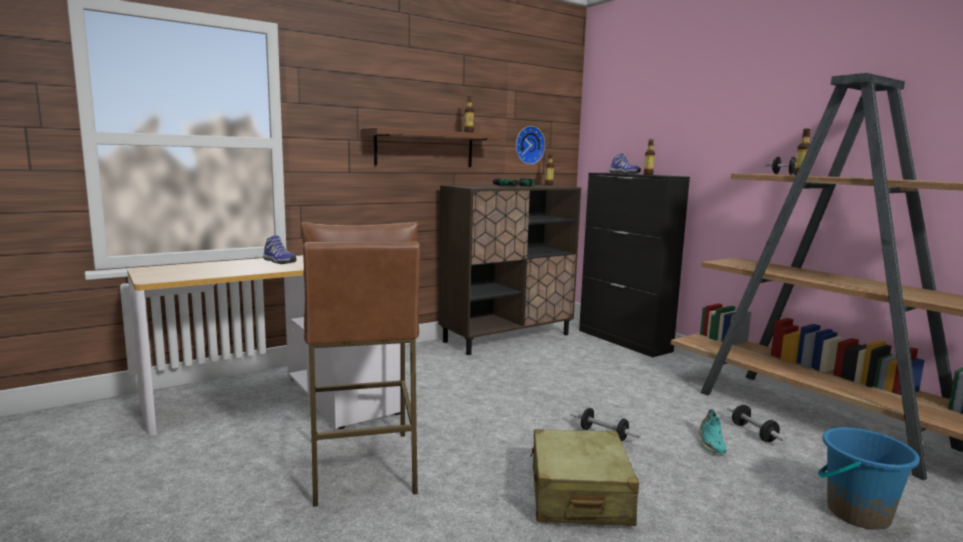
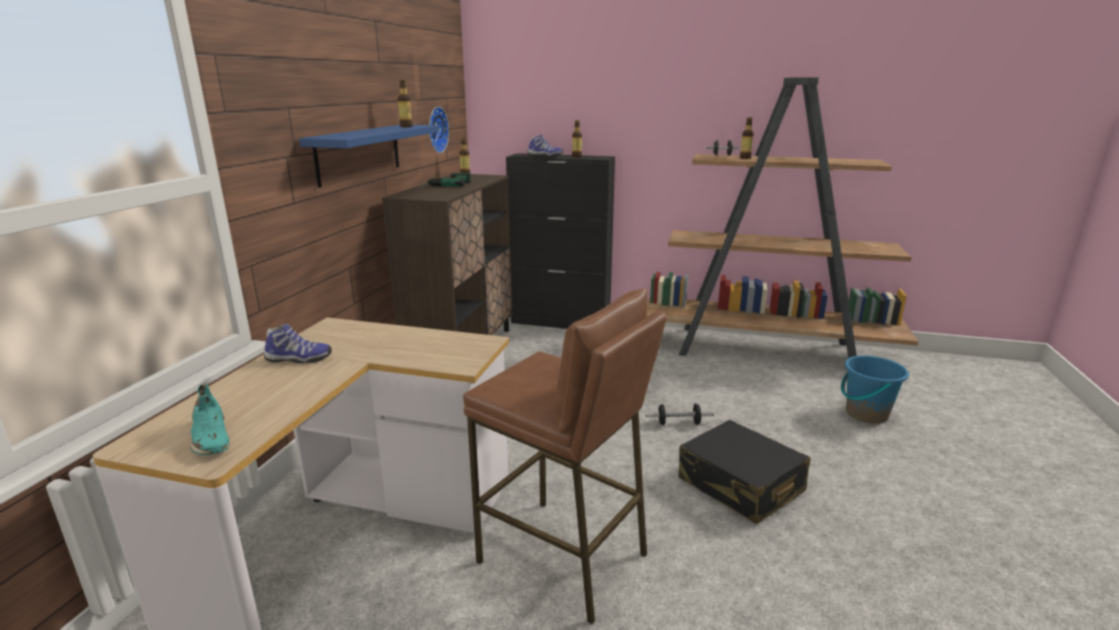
camera: 40 degrees left, 10 degrees up
brown shelf [361,127,501,167] -> blue shelf [299,125,439,188]
beige suitcase [530,429,639,526] -> black suitcase [679,420,811,524]
turquoise shoe [699,409,726,454] -> turquoise shoe moved to [191,383,230,455]
dumbbell [727,405,787,442] -> none

